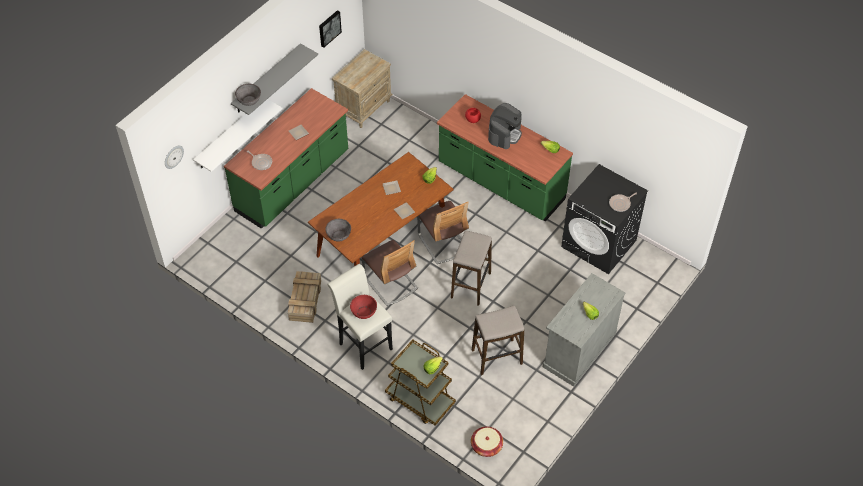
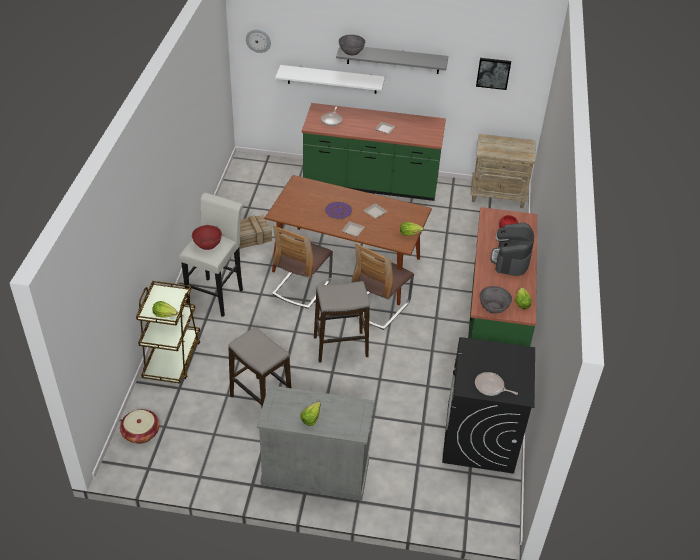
camera: 60 degrees right, 10 degrees down
grey bowl [325,219,351,242] -> grey bowl moved to [480,286,512,314]
coffee machine [488,103,522,149] -> coffee machine turned 105 degrees clockwise [491,222,534,276]
none -> purple plate [324,201,353,219]

